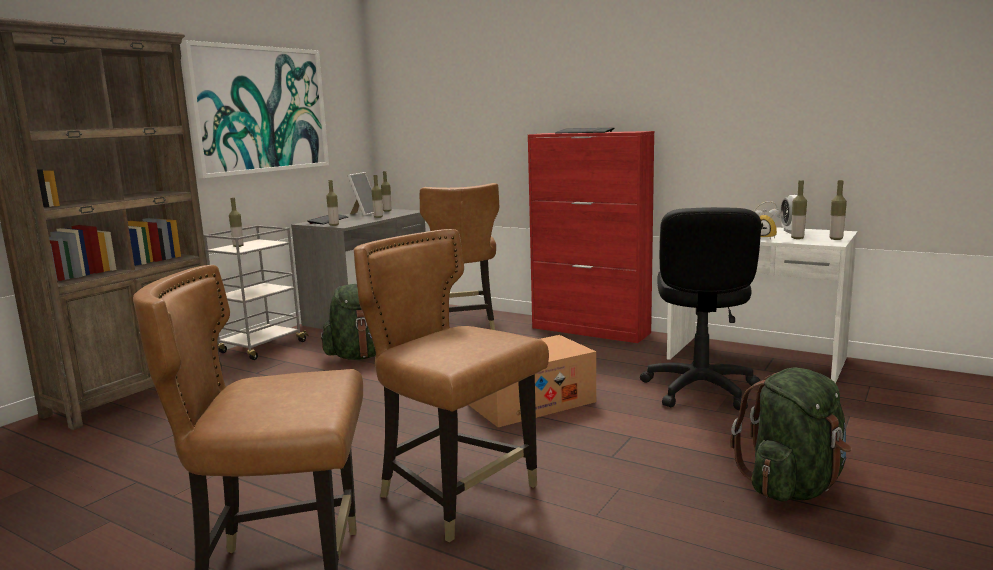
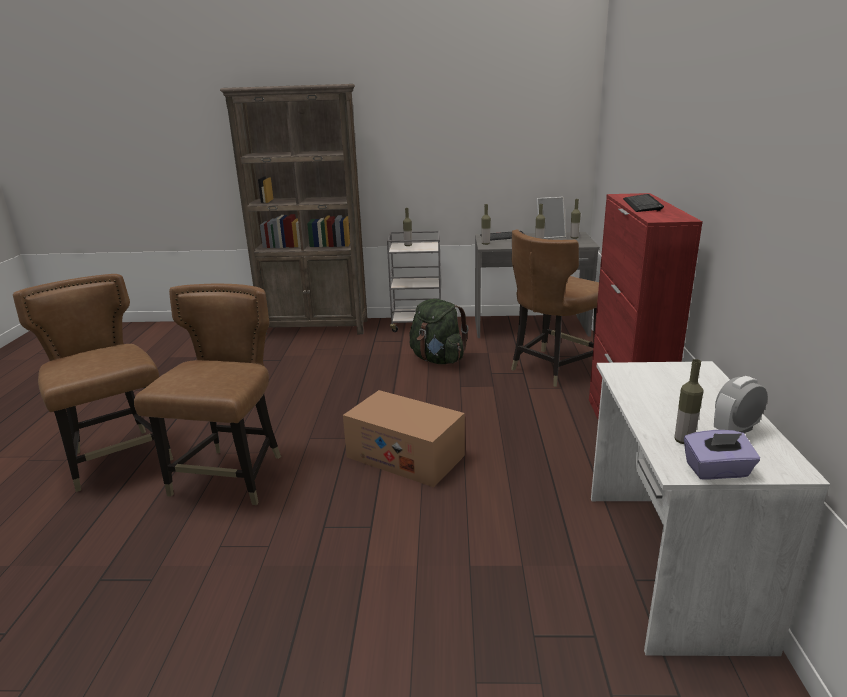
camera: 60 degrees right, 10 degrees up
picture [181,40,329,178] -> none
black office chair [640,207,761,410] -> none
green backpack [730,367,852,501] -> none
alarm clock [754,201,780,240] -> none
bottle [830,180,847,240] -> purple tissue box [684,430,760,480]

